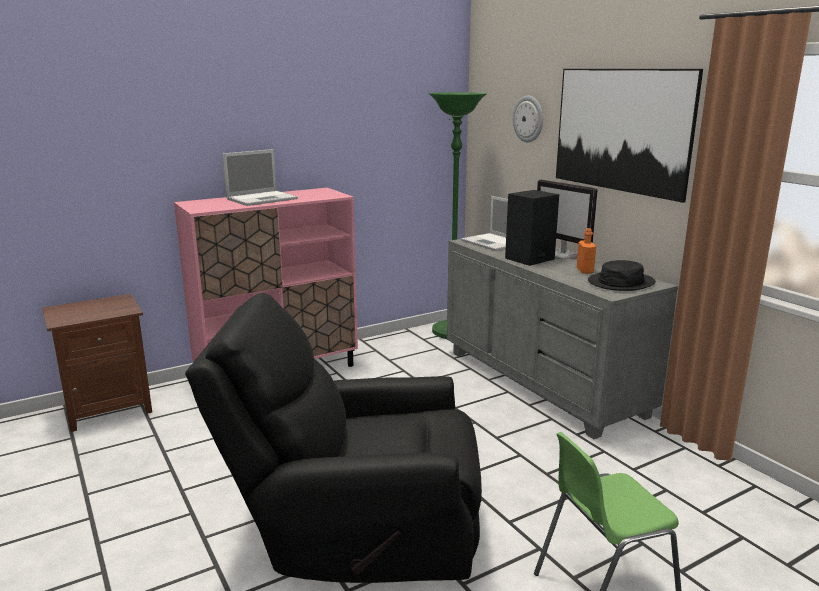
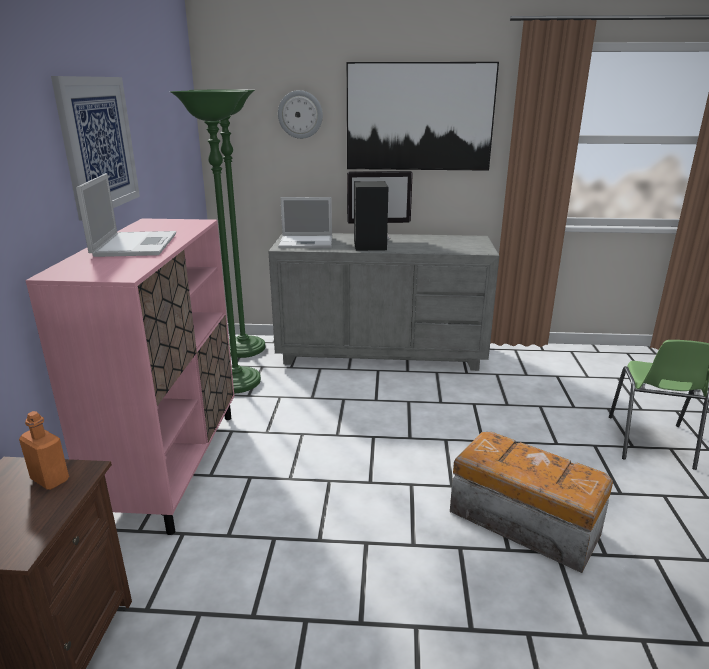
camera: 55 degrees left, 5 degrees up
black armchair [185,293,482,583] -> storage box [450,432,613,573]
orange bottle [577,228,596,274] -> orange bottle moved to [19,411,69,490]
black hat [588,260,656,291] -> none
none -> picture [51,76,140,221]
none -> green floor lamp [170,91,261,394]

